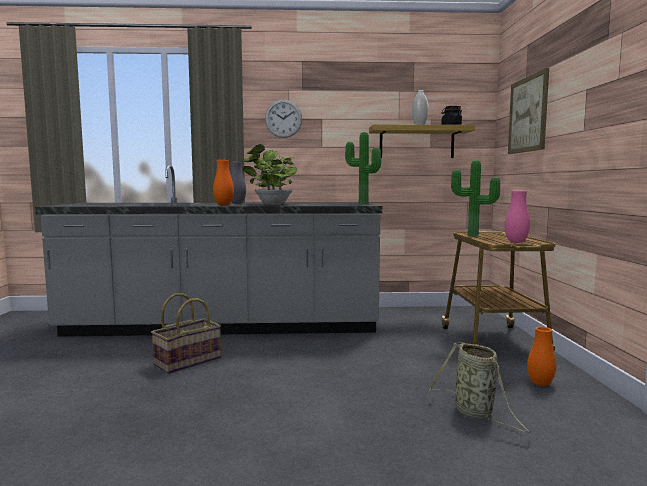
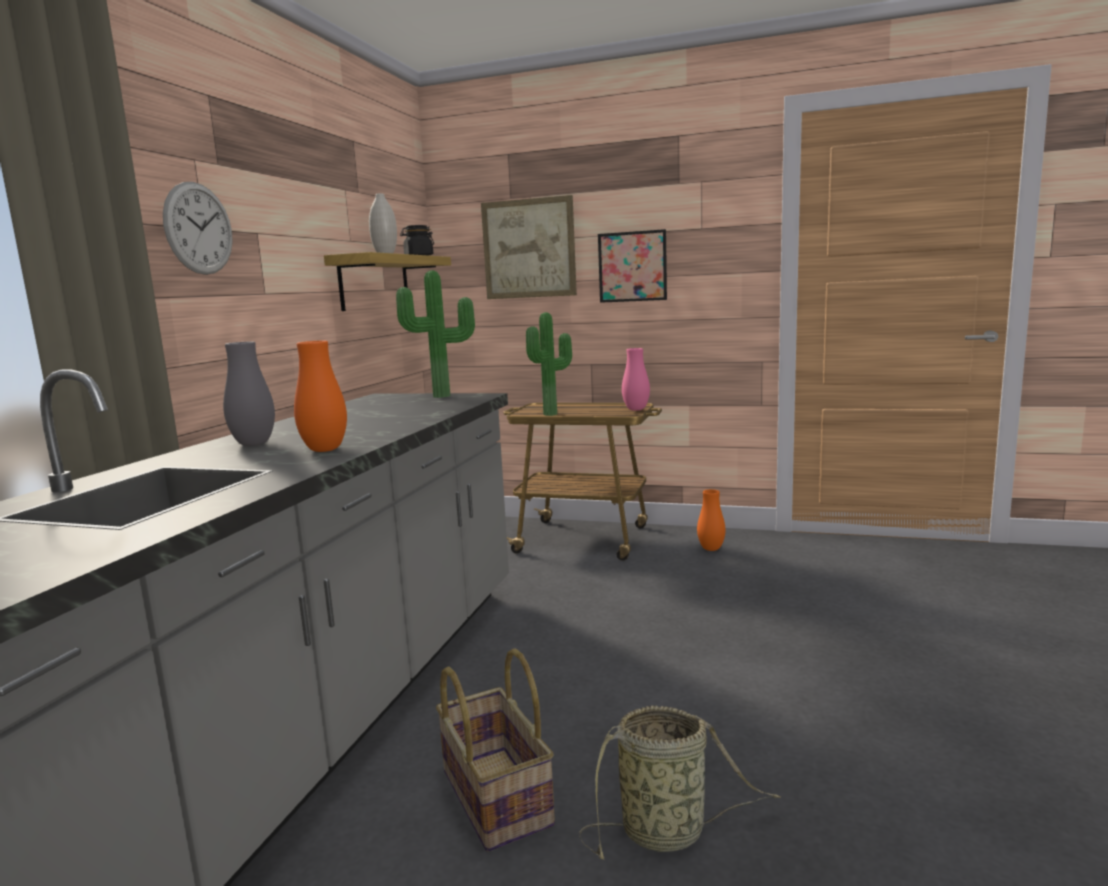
camera: 70 degrees left, 5 degrees up
potted plant [243,144,297,205] -> none
basket [429,342,531,433] -> basket moved to [579,705,781,860]
none -> picture [598,229,667,303]

